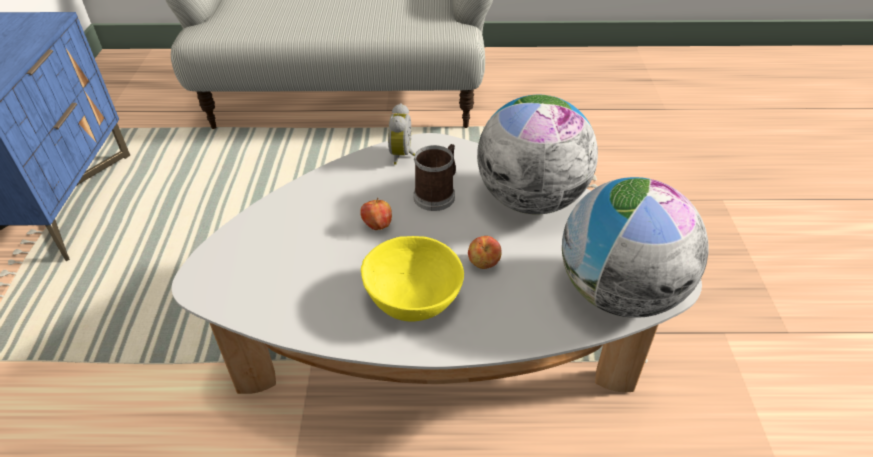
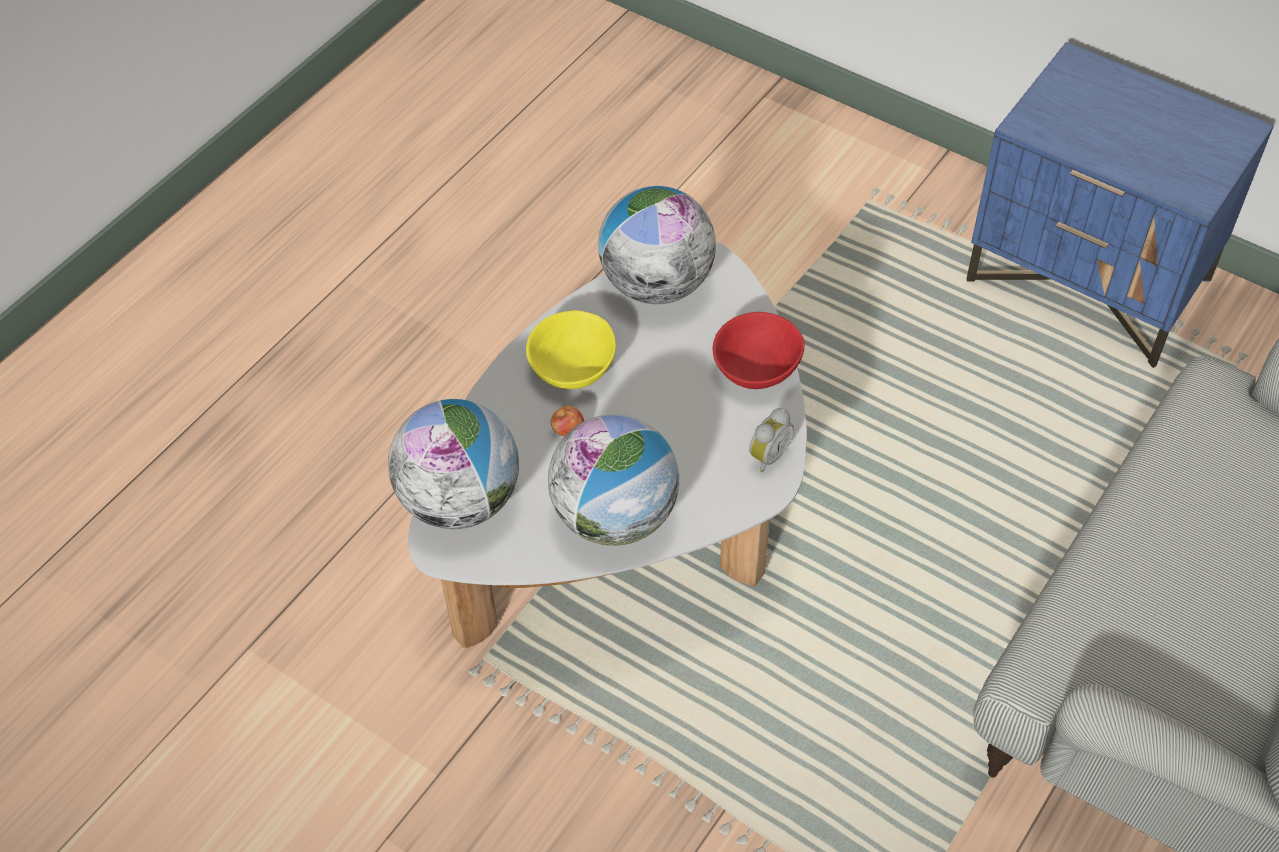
camera: 125 degrees right, 10 degrees up
apple [360,197,392,230] -> none
alarm clock [388,103,415,165] -> alarm clock turned 90 degrees clockwise [749,408,794,472]
mug [413,144,456,211] -> none
none -> globe [598,186,716,304]
none -> red bowl [713,312,805,389]

